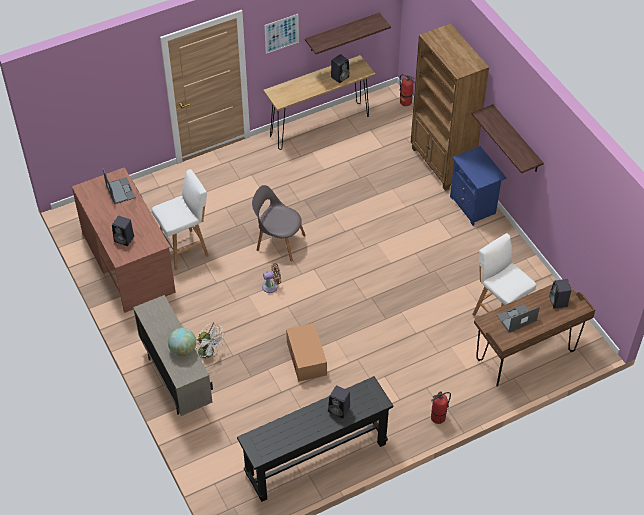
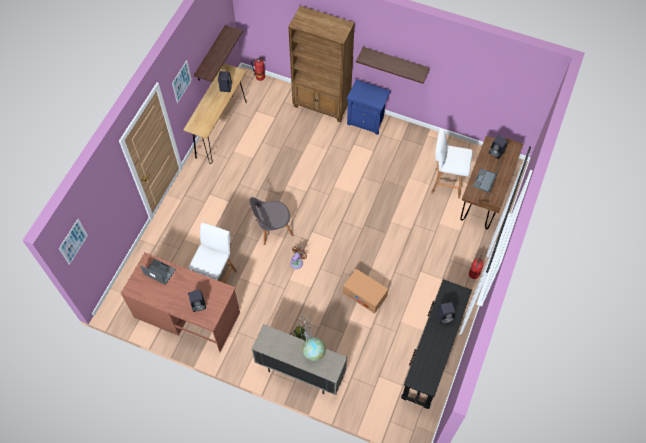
camera: 40 degrees left, 10 degrees up
none -> picture [59,219,88,265]

